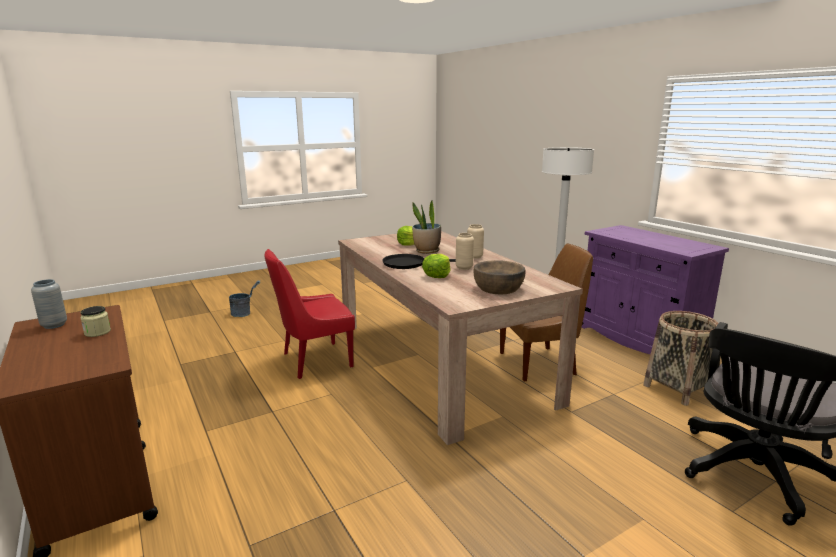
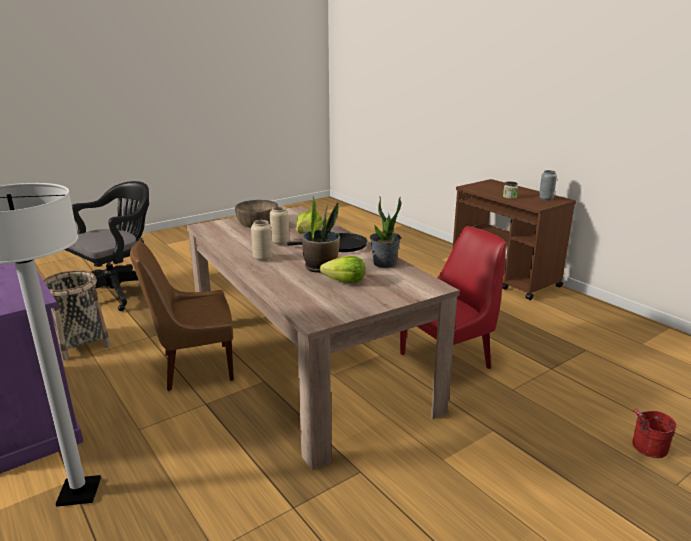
camera: 175 degrees right, 5 degrees up
grey bucket [229,281,260,317] -> red bucket [632,408,676,458]
none -> potted plant [370,197,402,268]

